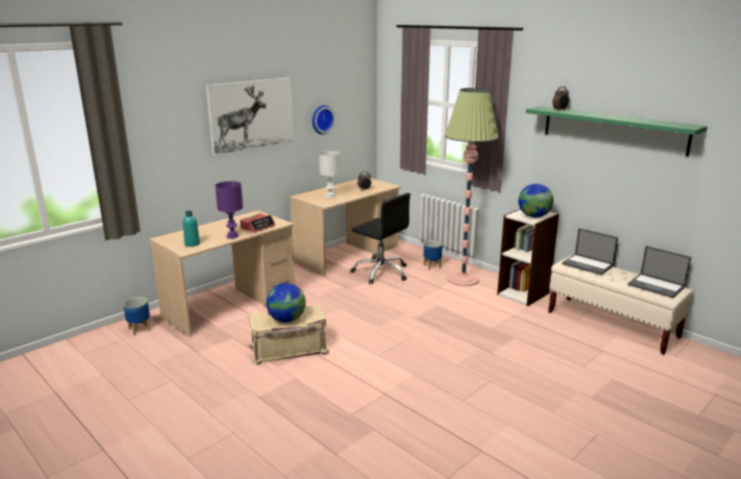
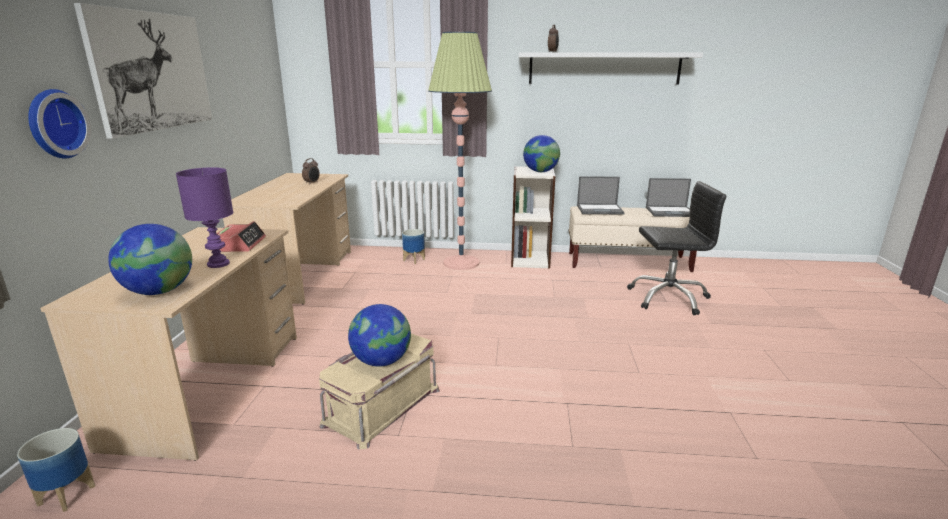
camera: 40 degrees left, 0 degrees up
turquoise bottle [183,211,200,247] -> globe [108,224,192,295]
wall clock [312,105,335,134] -> wall clock moved to [28,89,91,159]
white table lamp [319,151,340,198] -> none
black office chair [351,193,410,284] -> black office chair moved to [627,181,726,315]
green shelf [526,106,707,156] -> white shelf [519,52,703,85]

